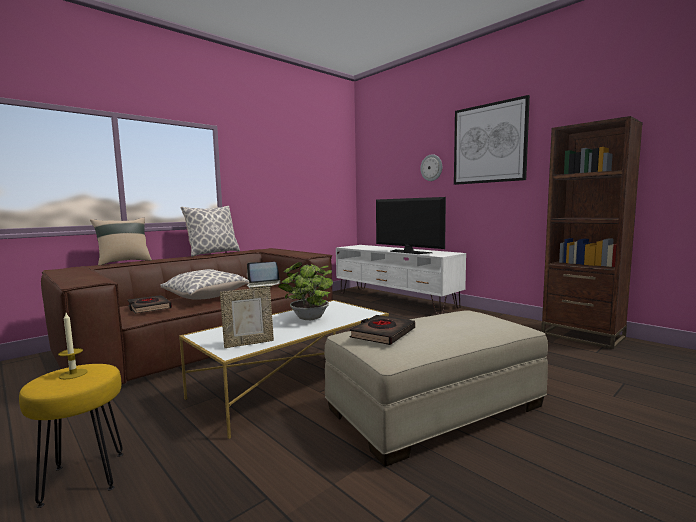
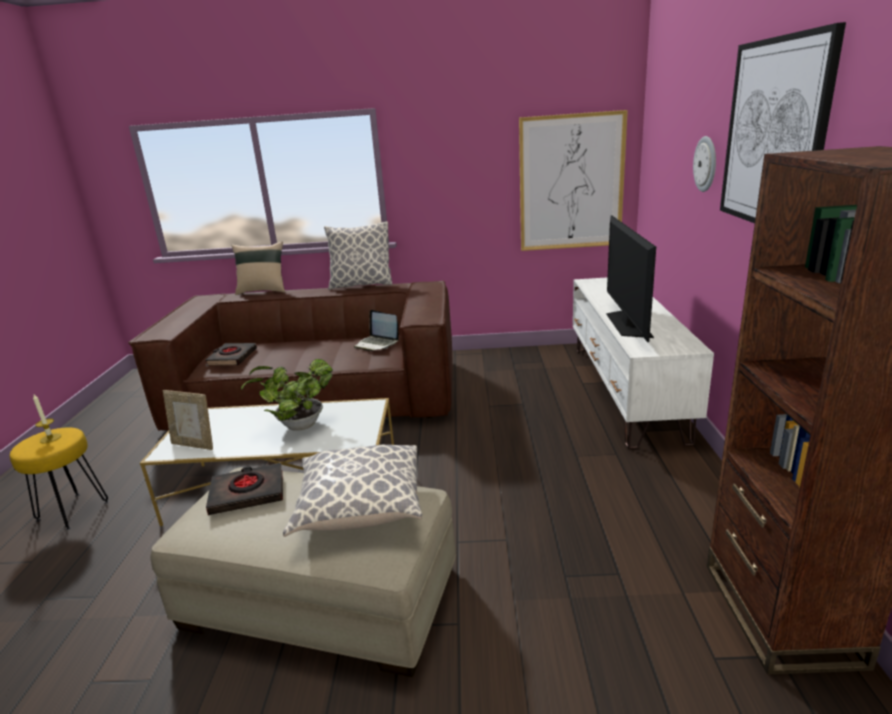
camera: 45 degrees right, 15 degrees up
pillow [161,269,249,300] -> pillow moved to [283,445,422,537]
none -> picture [519,110,628,251]

